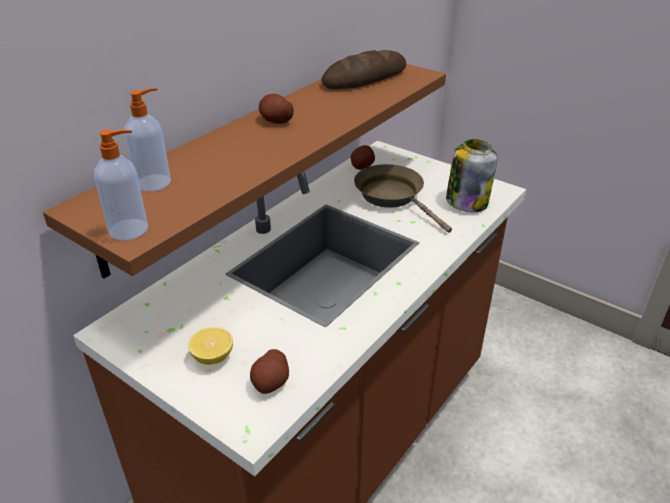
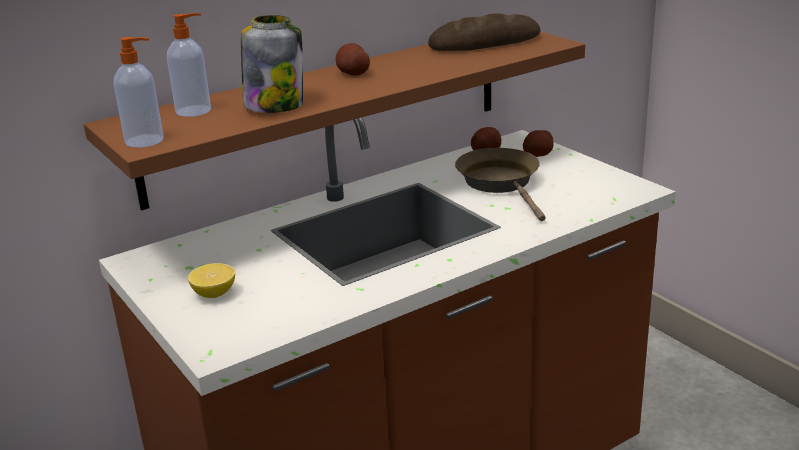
camera: 20 degrees right, 10 degrees down
potato [250,349,289,394] -> potato moved to [523,130,554,157]
jar [446,139,498,212] -> jar moved to [241,15,303,113]

